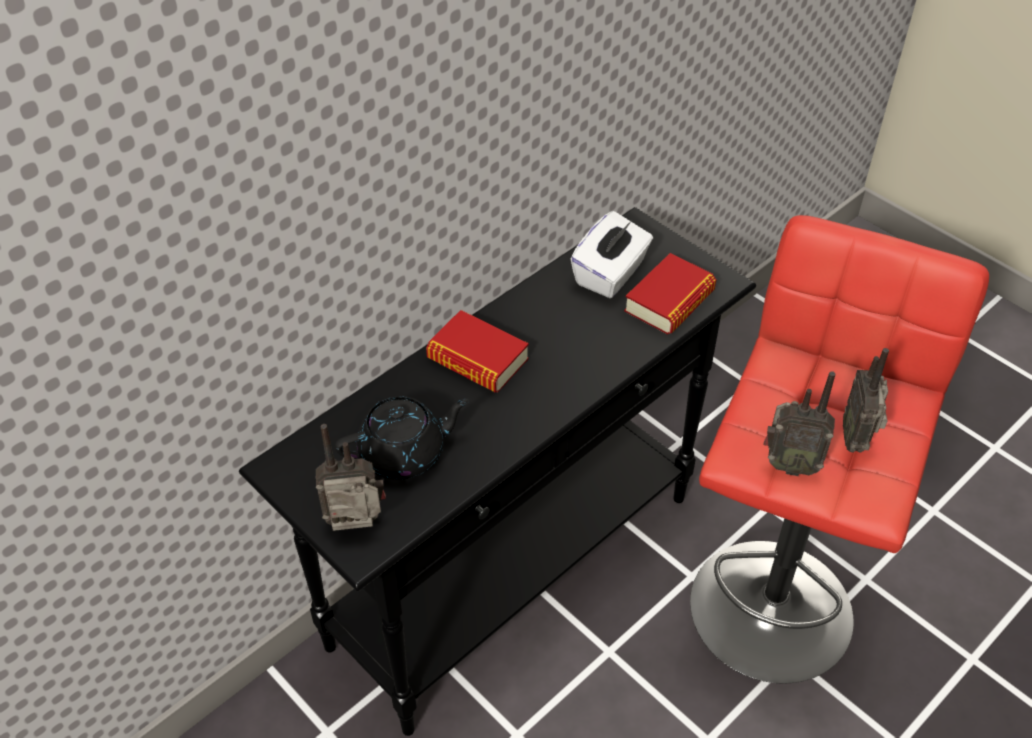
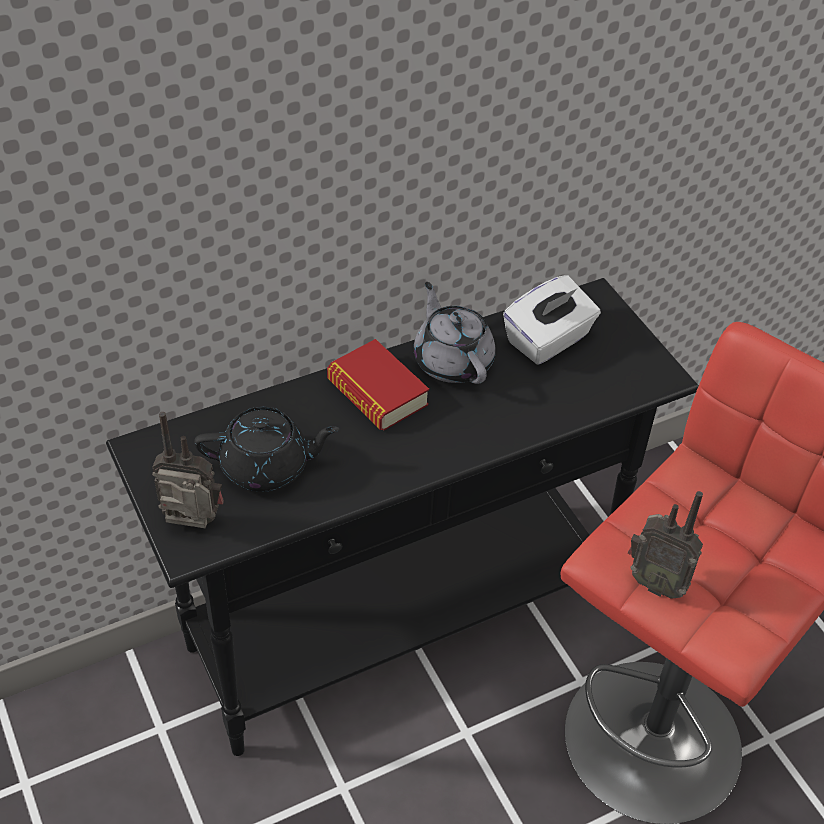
camera: 15 degrees right, 0 degrees up
book [624,253,717,335] -> none
radio [843,348,889,453] -> none
none -> grey teapot [414,282,496,384]

